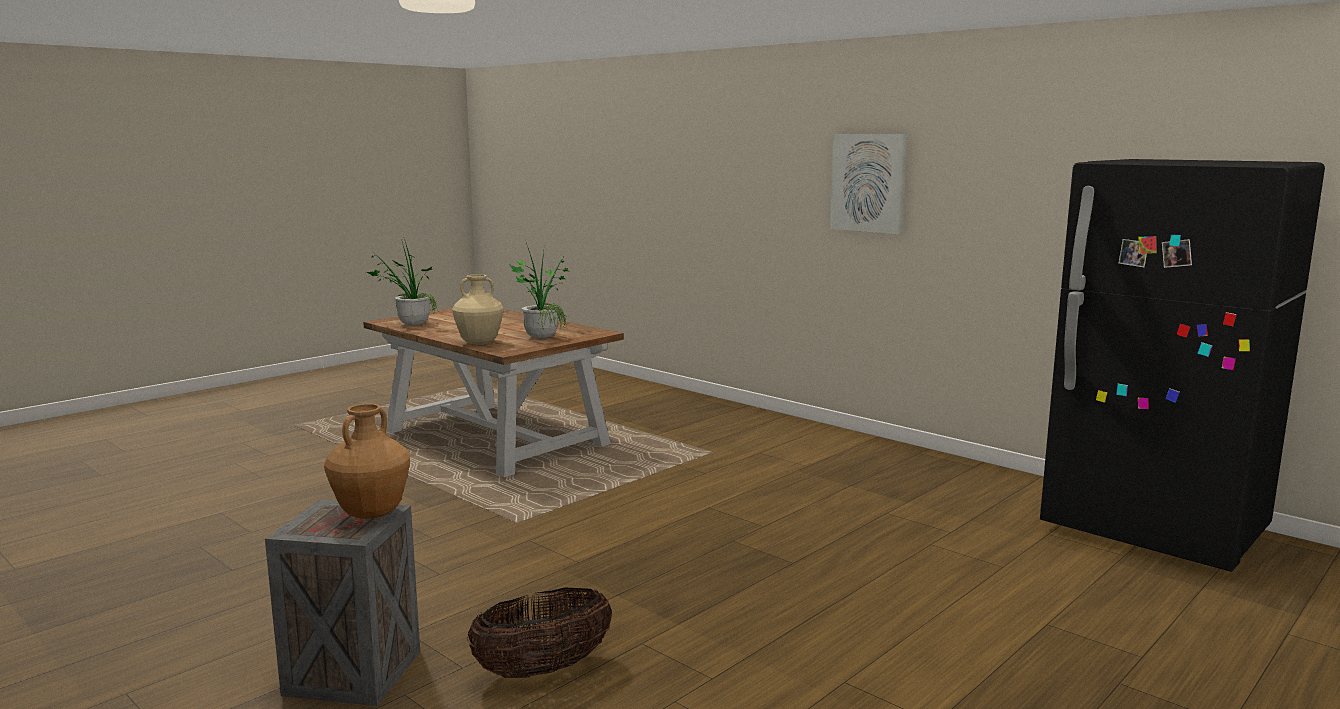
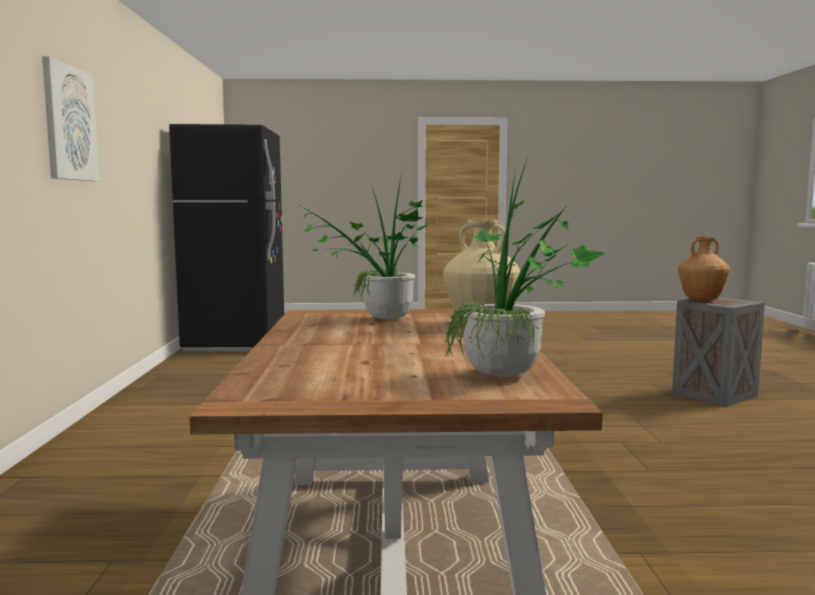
camera: 135 degrees left, 5 degrees down
basket [467,588,612,678] -> none

